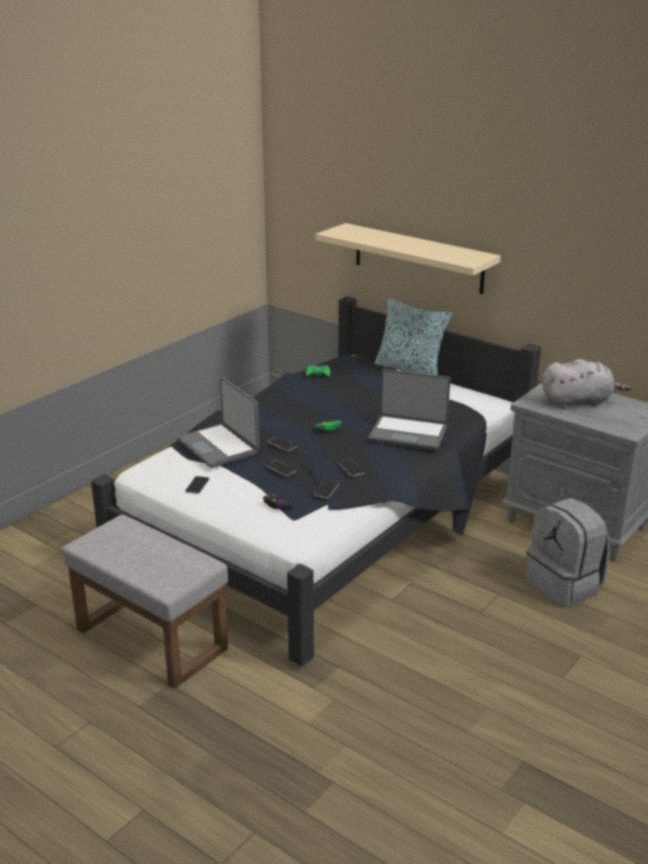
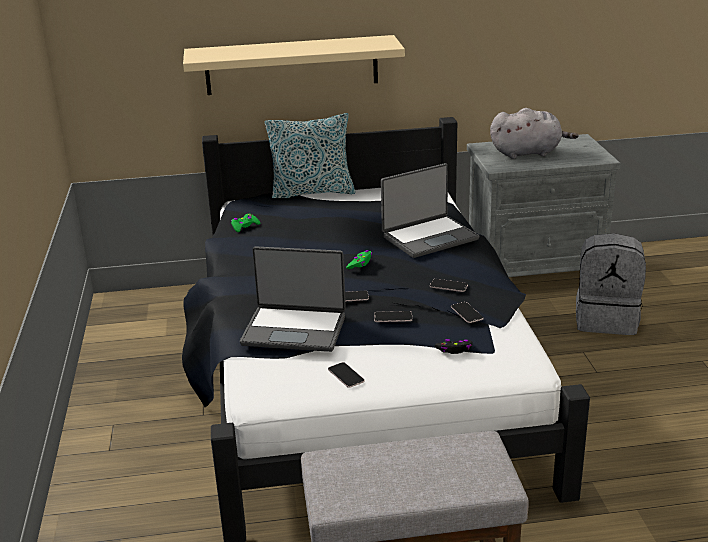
camera: 45 degrees left, 0 degrees up
grey plush toy [542,359,631,409] -> grey plush toy turned 45 degrees clockwise [490,108,579,159]

